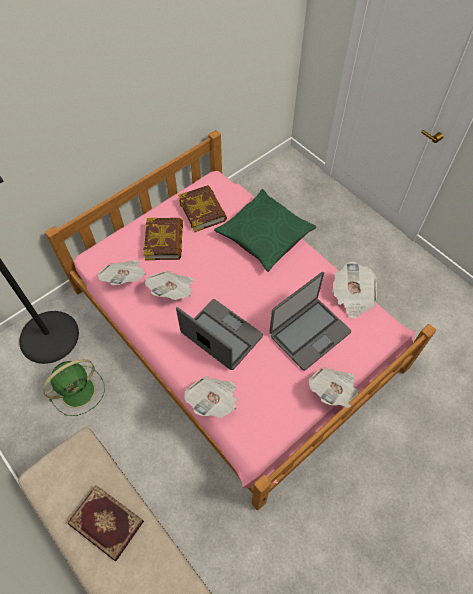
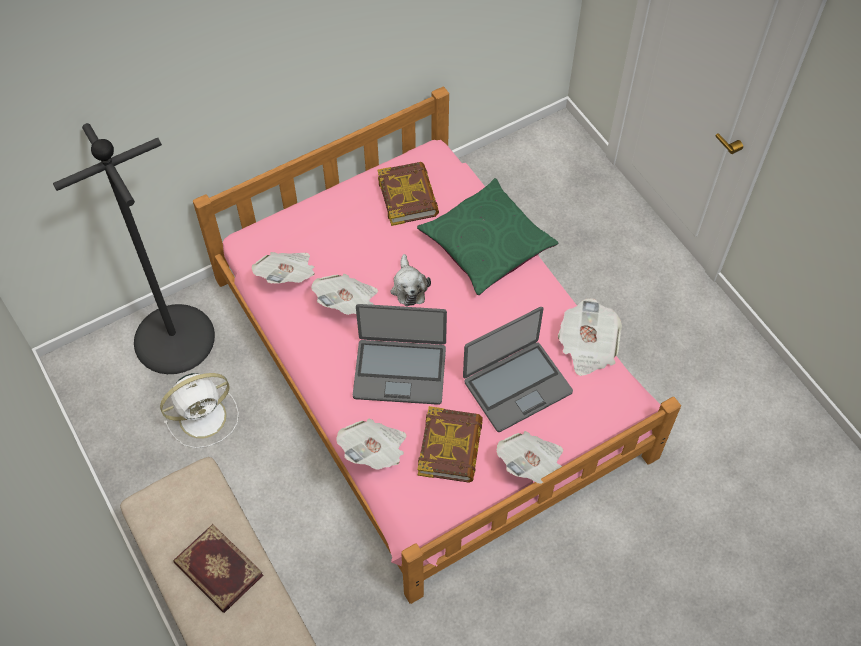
camera: 10 degrees right, 0 degrees up
green fan [43,359,105,416] -> white fan [160,373,239,448]
book [143,218,183,260] -> book moved to [417,406,483,483]
laptop [176,299,263,370] -> laptop turned 135 degrees clockwise [353,304,447,405]
none -> plush toy [391,254,431,306]

